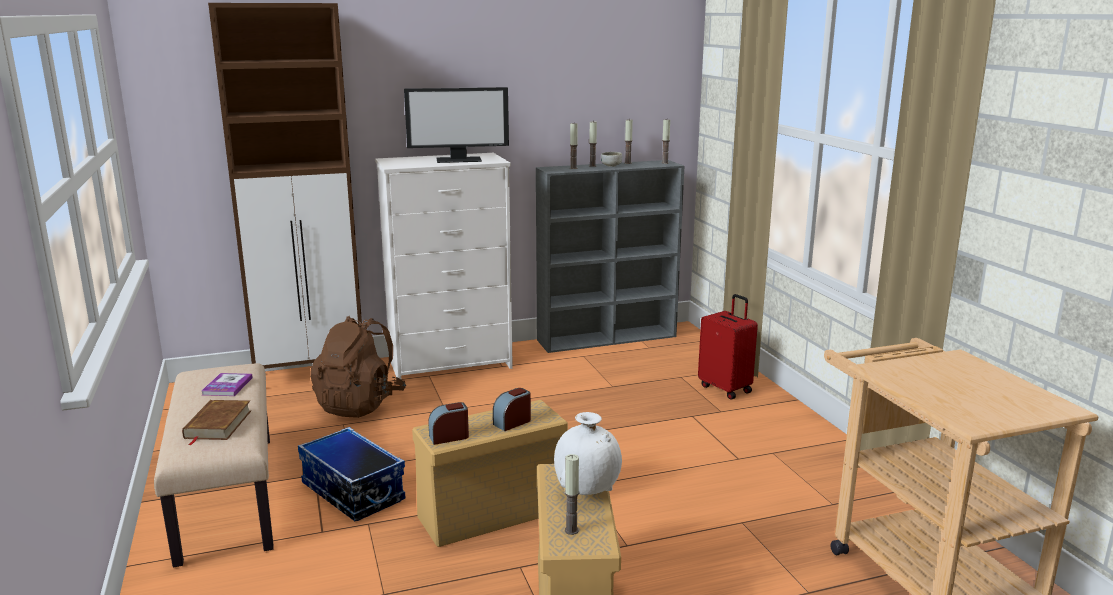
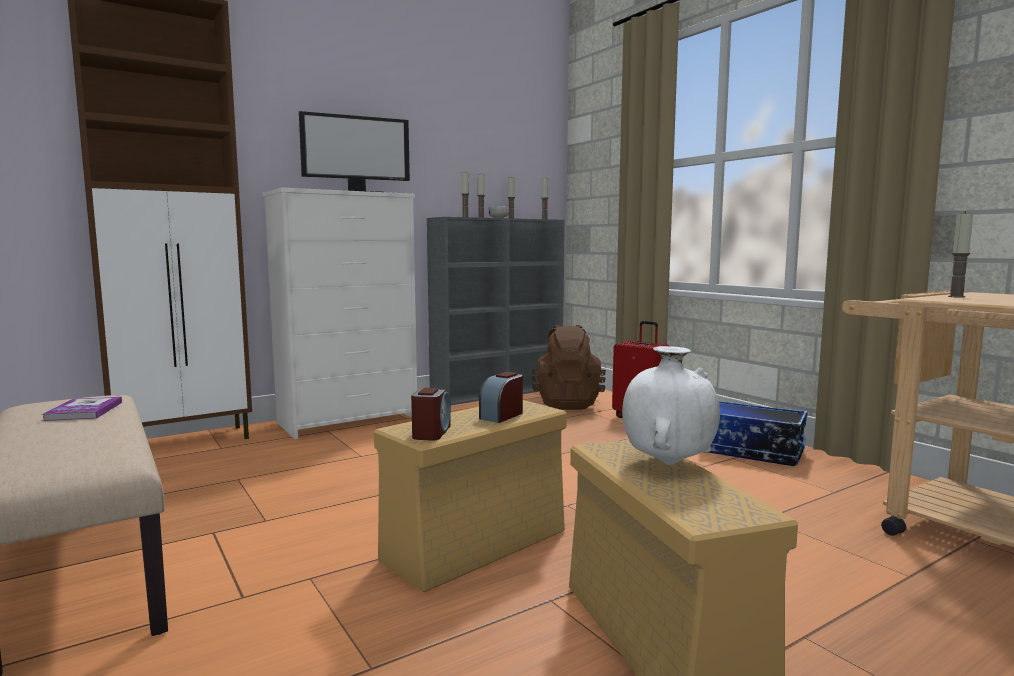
camera: 15 degrees left, 10 degrees down
brown book [182,400,251,445] -> none
storage box [298,427,406,521] -> storage box moved to [708,400,808,466]
brown backpack [310,316,406,418] -> brown backpack moved to [532,325,606,410]
alarm clock [428,402,469,445] -> alarm clock turned 135 degrees clockwise [411,388,451,441]
candle [564,454,579,535] -> candle moved to [948,211,973,298]

